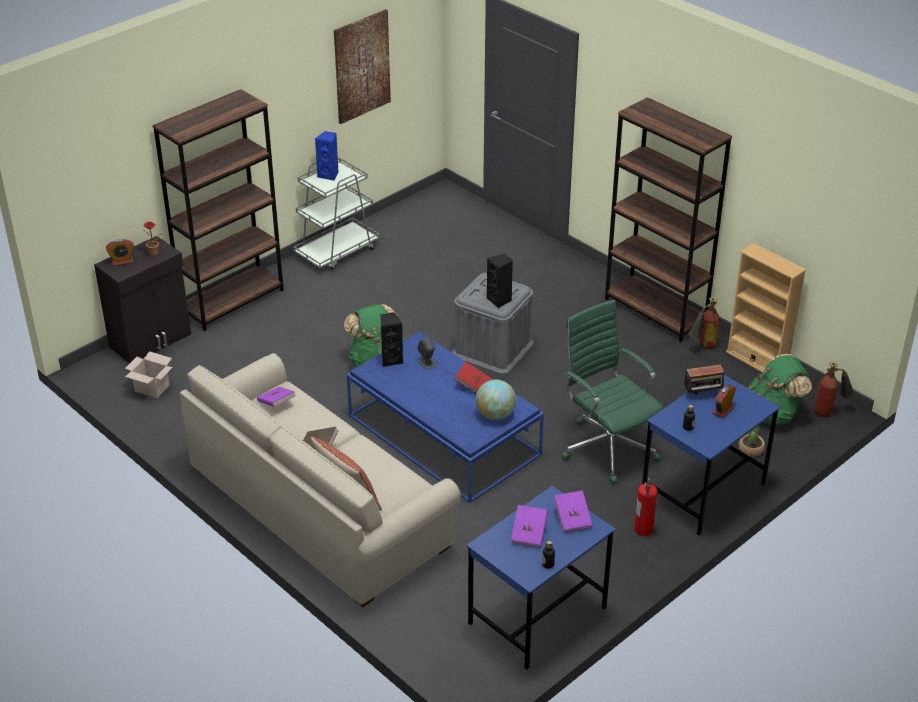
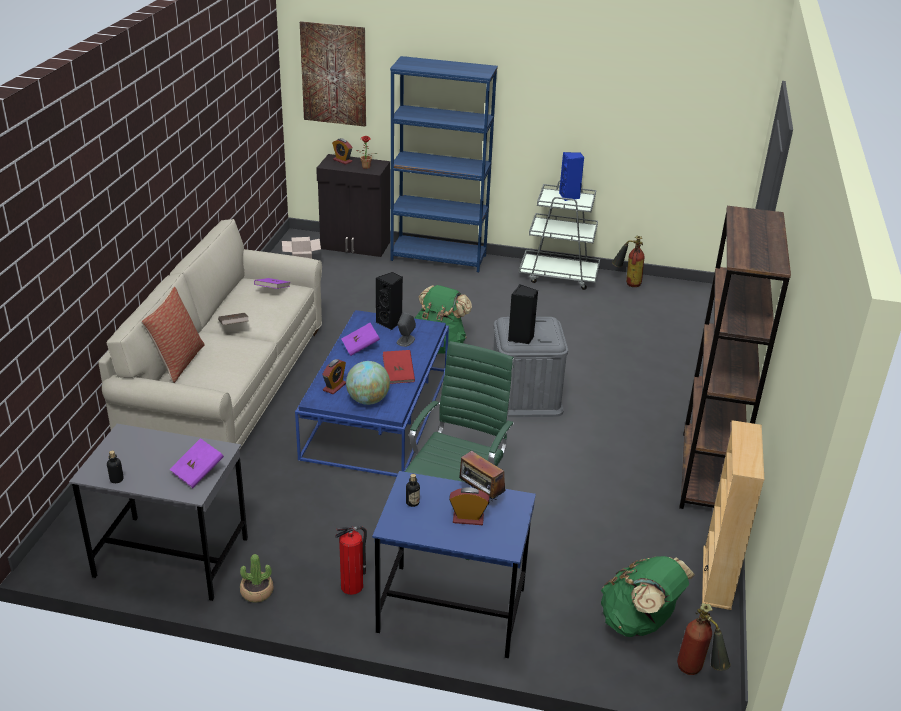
camera: 55 degrees right, 5 degrees down
brown bookcase [153,89,284,331] -> blue bookcase [390,56,498,272]
picture [334,9,391,124] -> picture moved to [300,21,366,127]
blue desk [466,486,616,670] -> grey desk [69,424,248,601]
purple book [511,505,548,547] -> purple book moved to [341,323,380,356]
fire extinguisher [688,297,720,349] -> fire extinguisher moved to [612,236,645,287]
potted plant [739,425,765,457] -> potted plant moved to [240,554,273,602]
none -> alarm clock [322,359,346,394]

